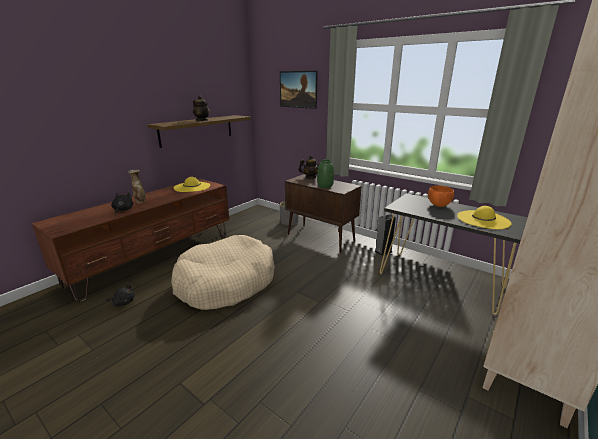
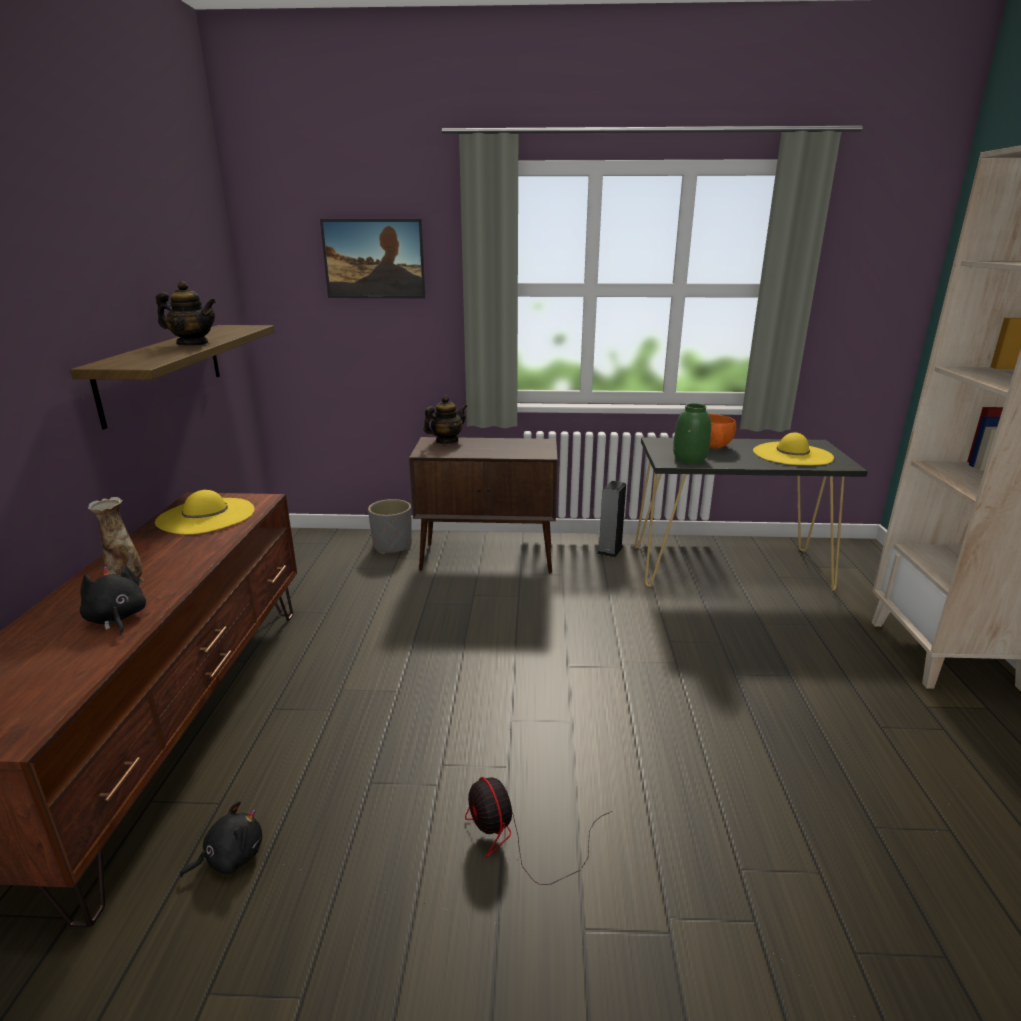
camera: 35 degrees left, 0 degrees up
beige dog bed [171,235,275,310] -> none
green vase [317,159,334,188] -> green vase moved to [673,404,711,464]
none -> fan [465,777,612,885]

